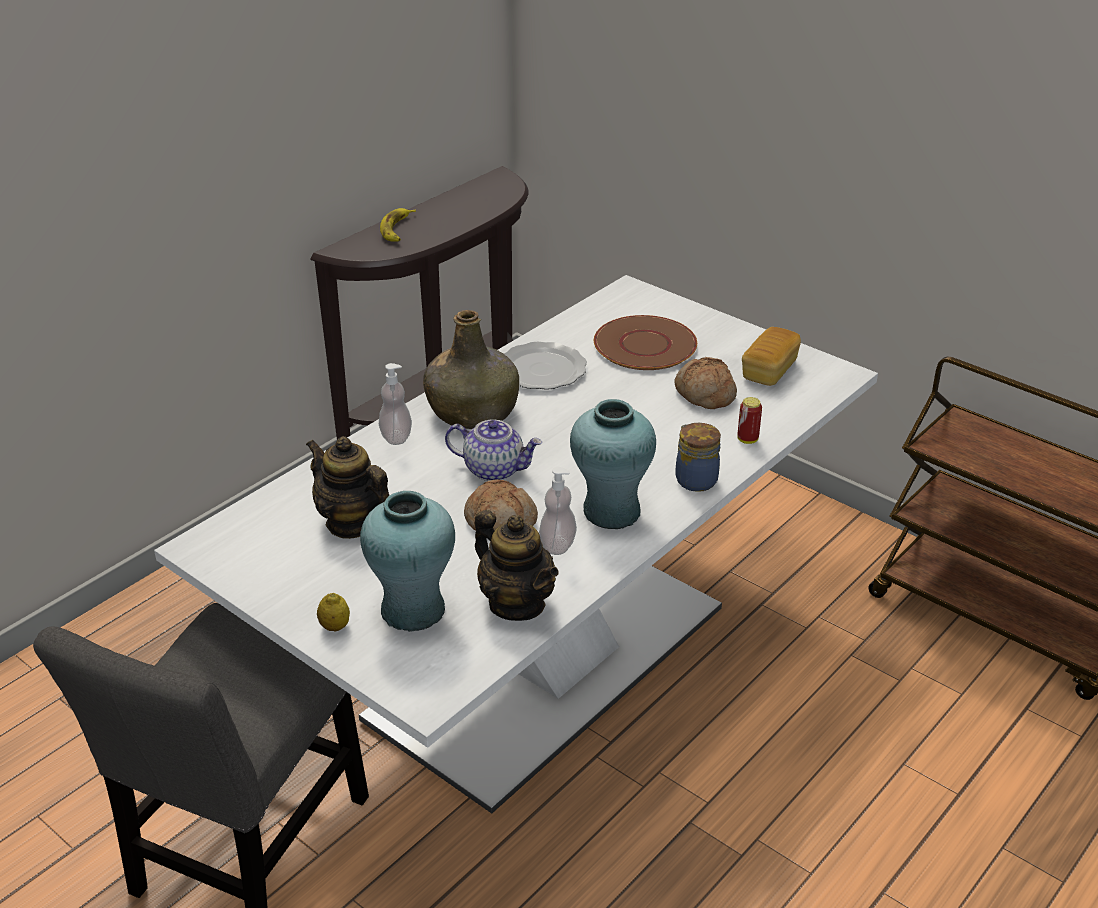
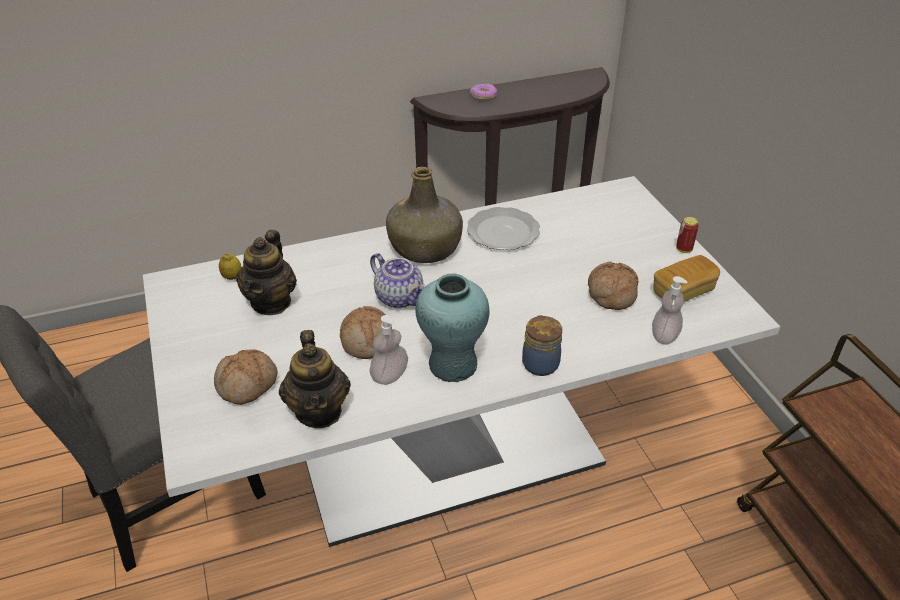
camera: 30 degrees right, 5 degrees up
teapot [306,436,389,539] -> teapot turned 150 degrees counterclockwise [236,230,297,315]
lemon [317,593,350,631] -> lemon moved to [219,253,242,280]
turquoise vase [360,491,455,632] -> bread [214,349,278,405]
soap dispenser [379,363,412,445] -> soap dispenser moved to [652,276,687,345]
banana [380,208,416,242] -> donut [470,84,497,100]
brown plate [594,315,697,370] -> none
can [737,397,762,444] -> can moved to [676,217,699,253]

